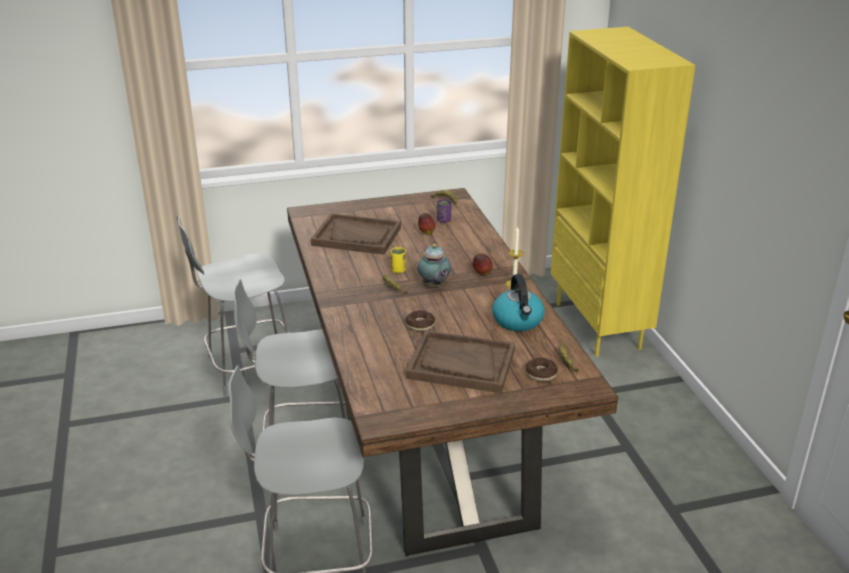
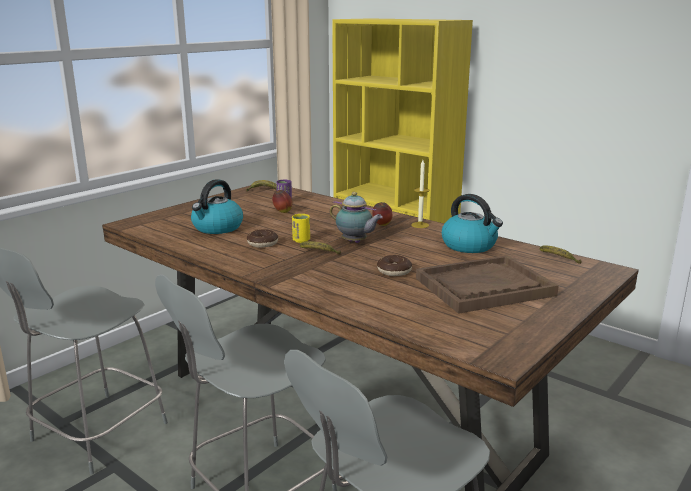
camera: 35 degrees left, 10 degrees down
brown tray [311,213,401,255] -> kettle [191,179,243,234]
donut [525,357,558,381] -> donut moved to [247,229,278,248]

